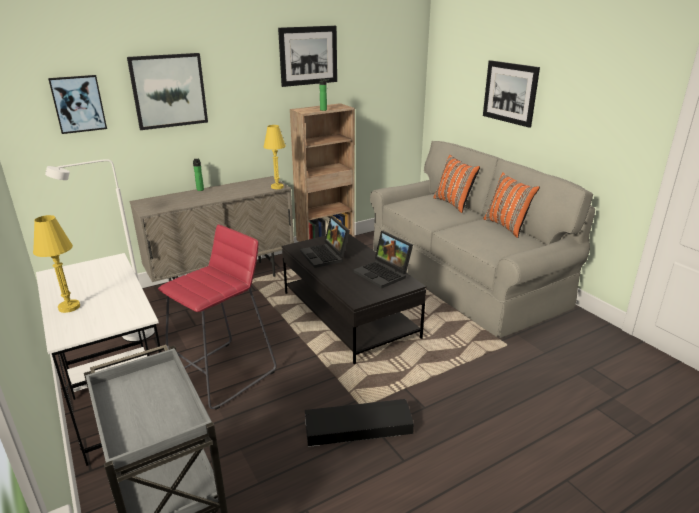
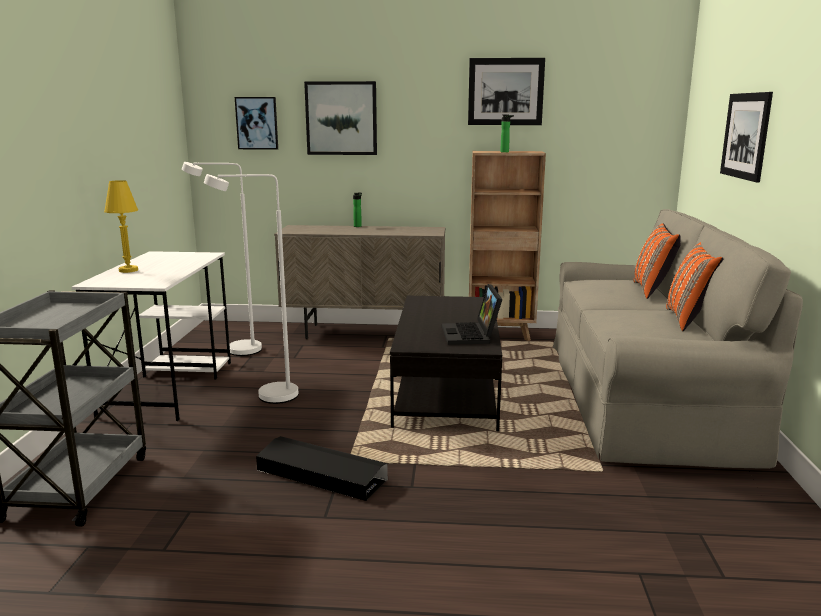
camera: 35 degrees right, 10 degrees down
red stool [158,224,277,410] -> white floor lamp [204,174,298,404]
yellow table lamp [263,125,286,189] -> none
laptop [300,216,350,268] -> none

